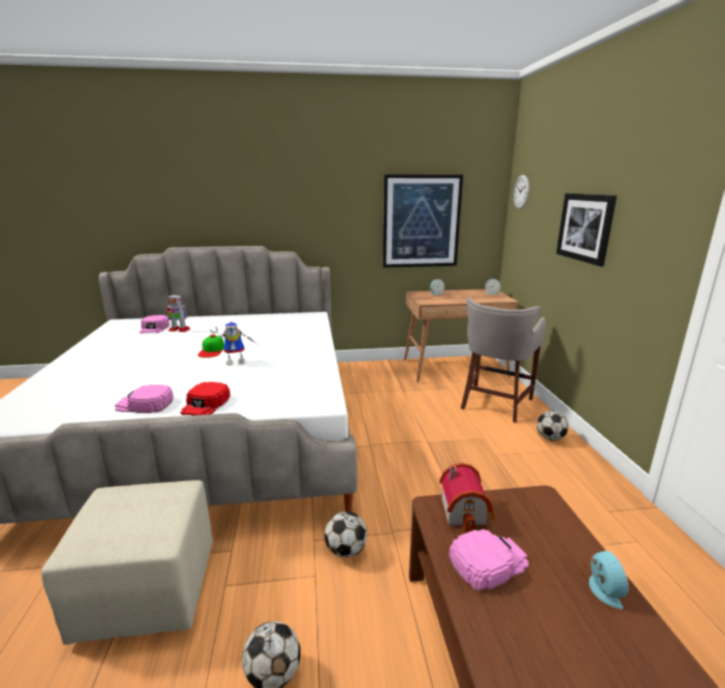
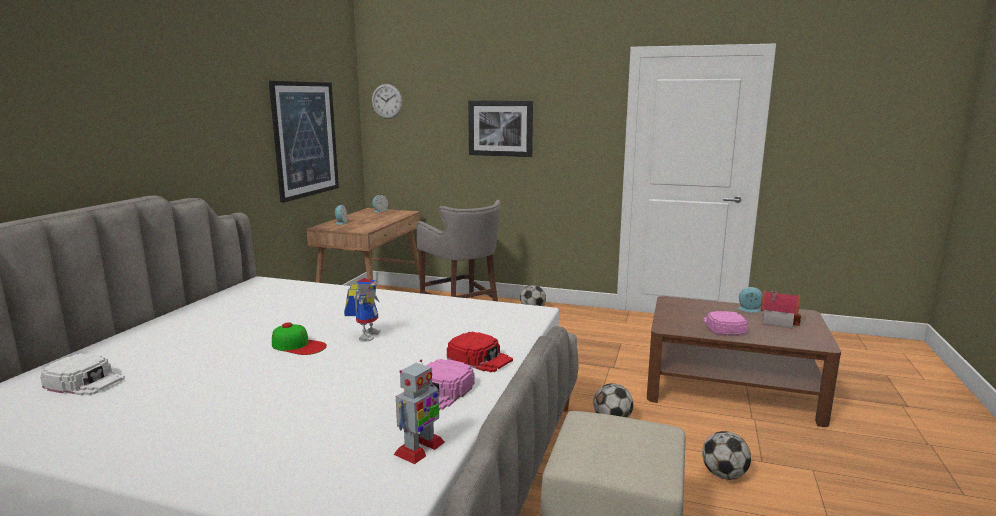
camera: 65 degrees left, 5 degrees down
pink cap [140,315,169,334] -> white cap [40,354,125,396]
toy robot [167,294,191,332] -> toy robot moved to [394,360,445,464]
toy house [439,463,495,532] -> toy house moved to [761,290,801,328]

